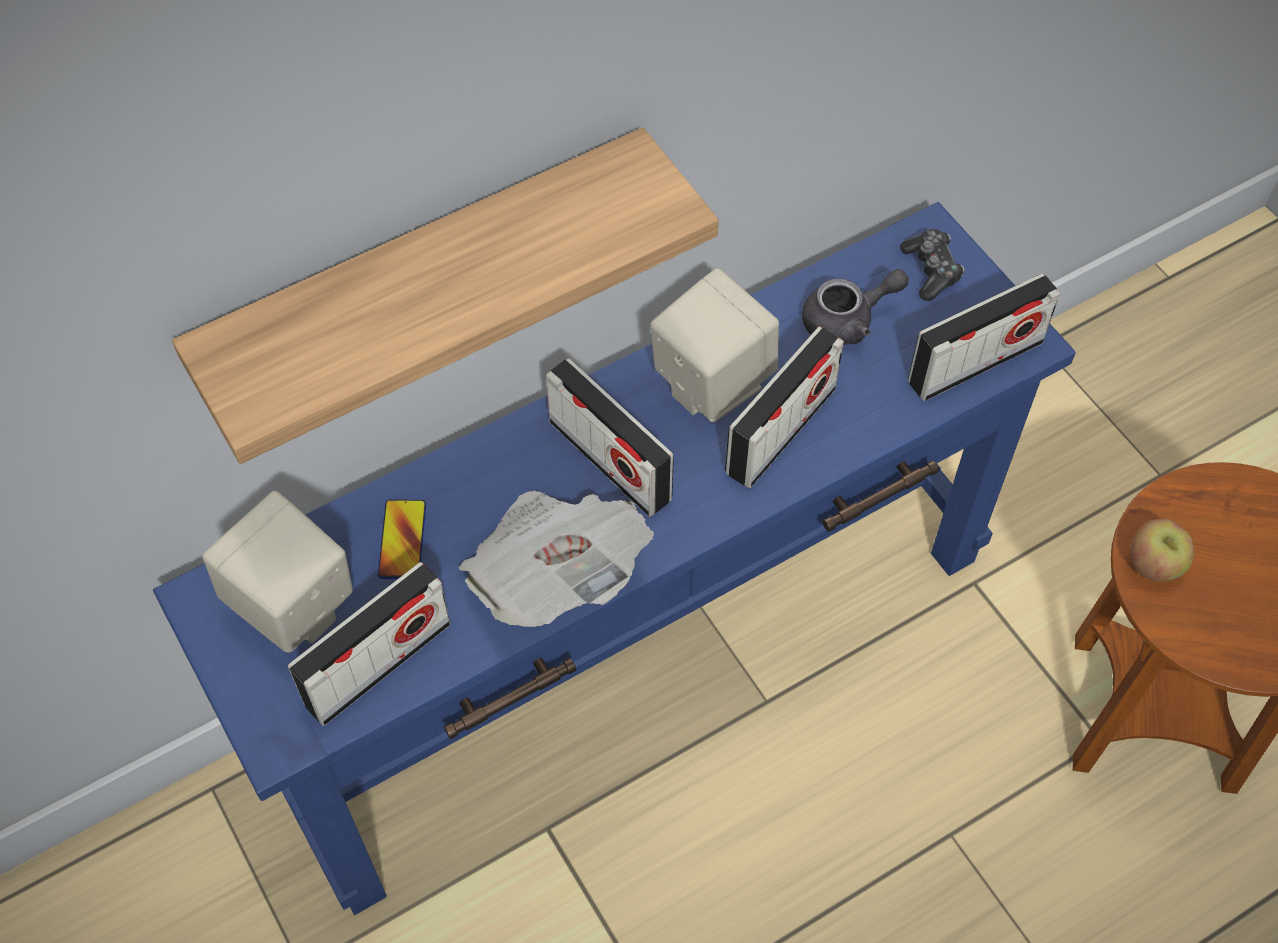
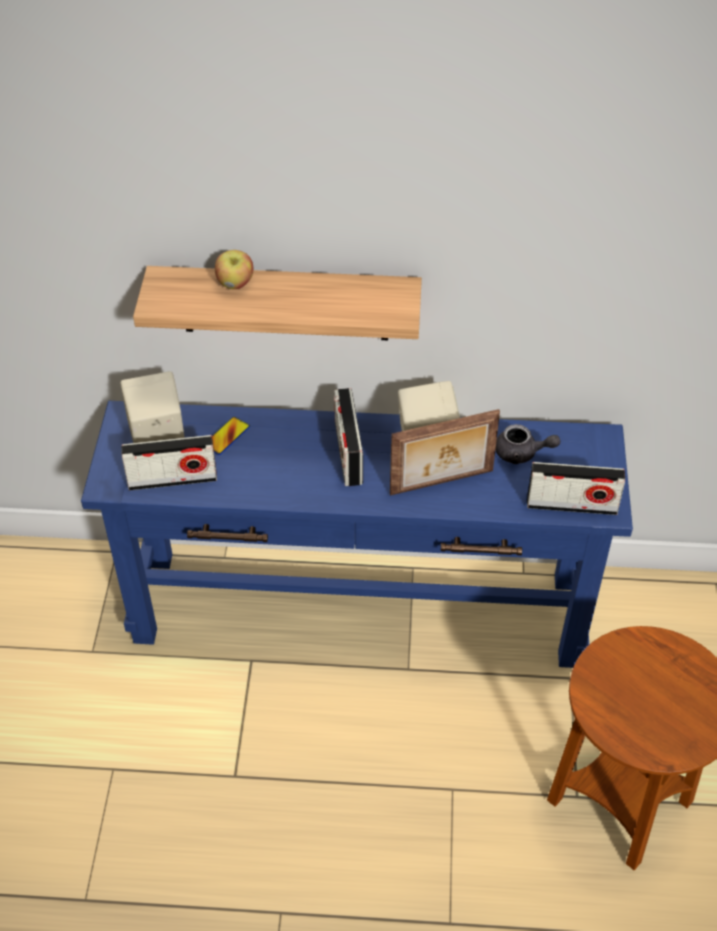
camera: 35 degrees right, 10 degrees down
newspaper [458,490,654,627] -> none
radio [725,327,844,488] -> picture frame [390,409,500,495]
game controller [900,229,964,301] -> none
apple [1130,519,1195,582] -> apple moved to [215,250,253,289]

